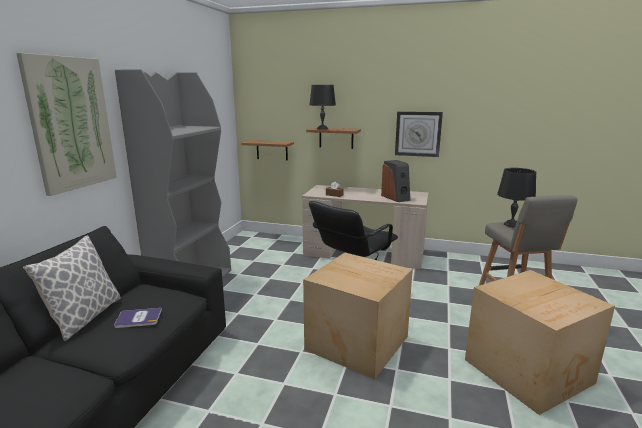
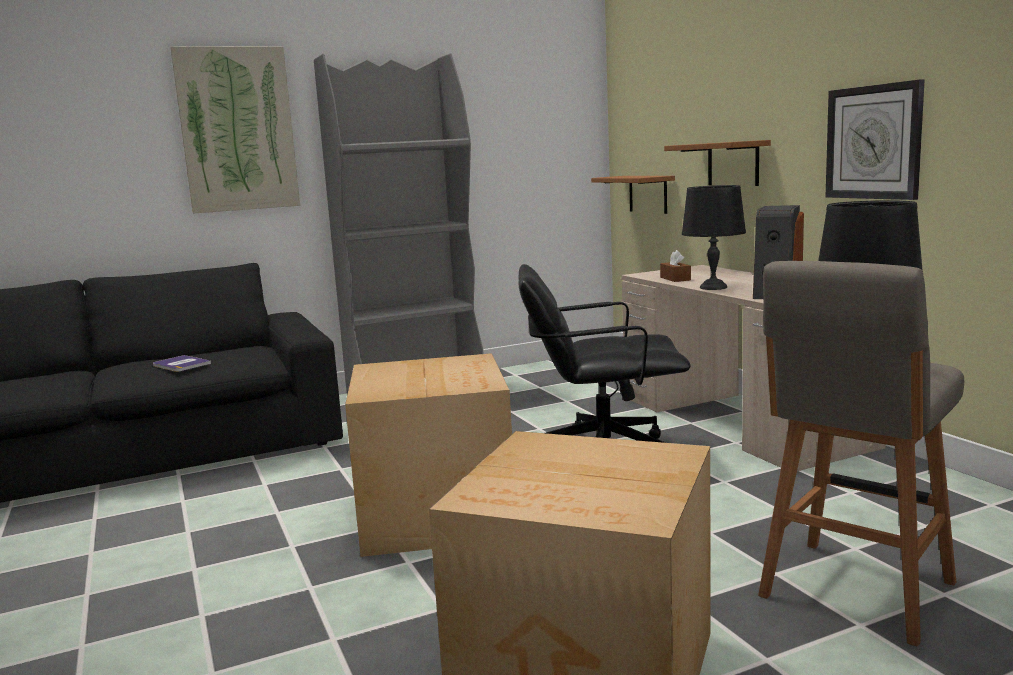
camera: 50 degrees right, 5 degrees down
pillow [23,236,121,341] -> none
black table lamp [309,85,336,130] -> black table lamp moved to [682,185,746,290]

